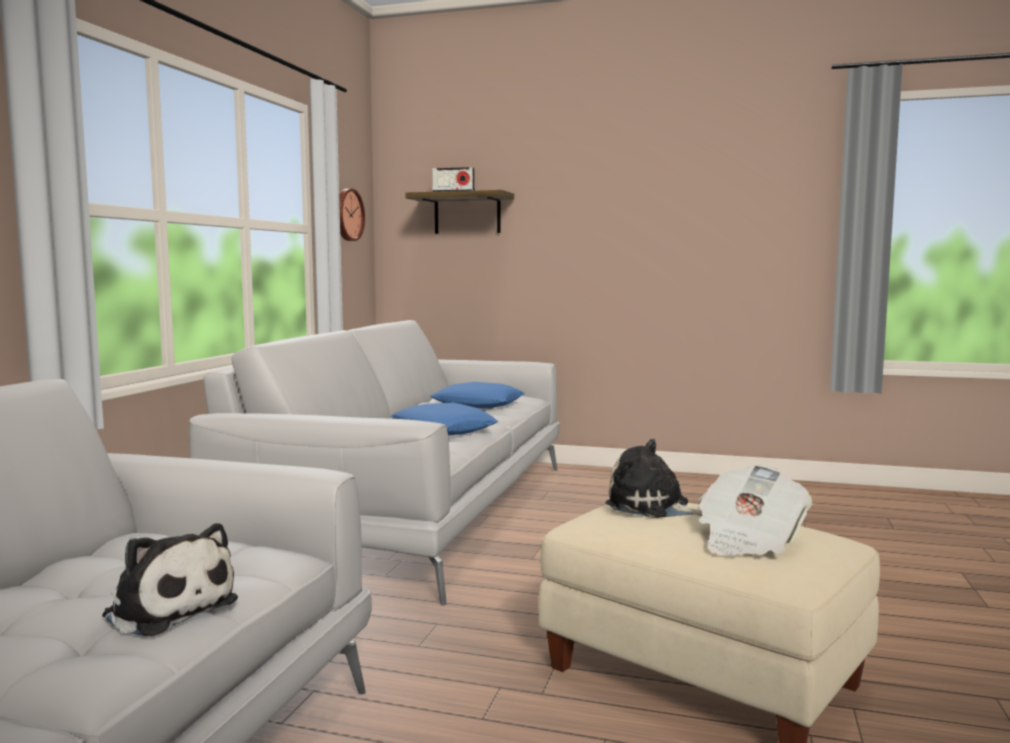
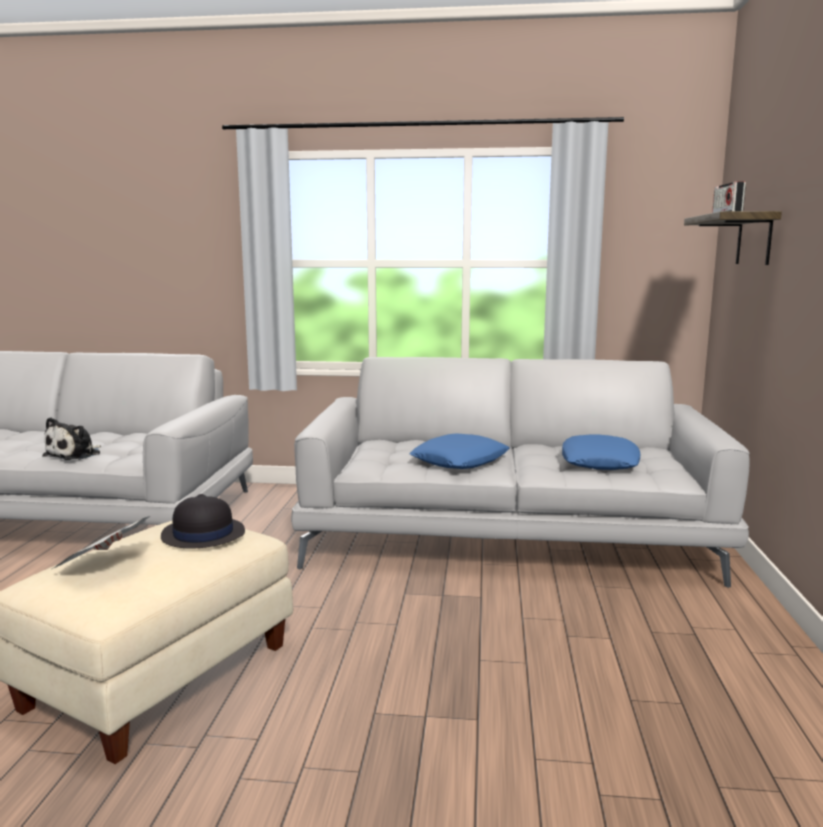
camera: 80 degrees right, 5 degrees up
wall clock [339,189,365,241] -> none
plush toy [605,439,703,518] -> black hat [161,494,245,548]

